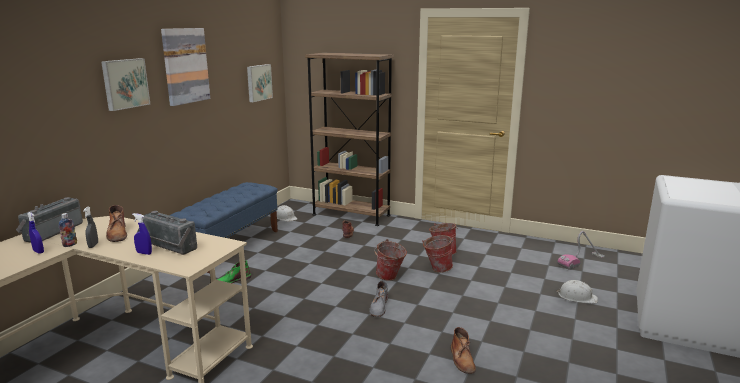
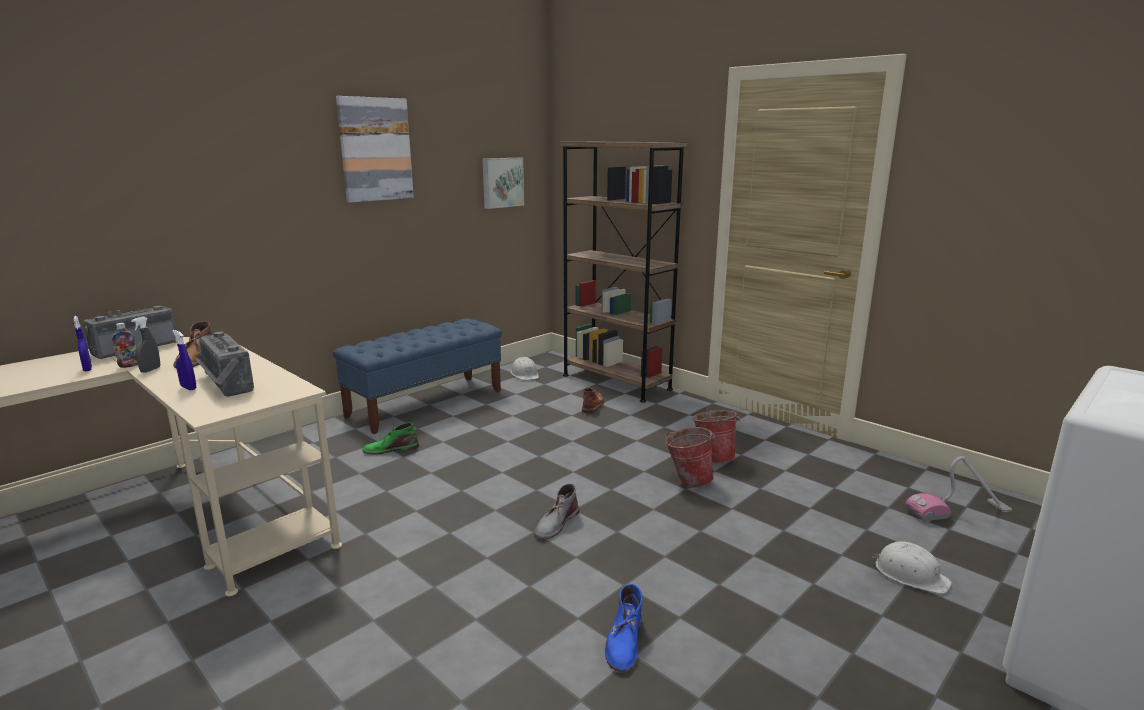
camera: 20 degrees right, 0 degrees up
picture [101,58,150,111] -> none
bucket [374,239,407,281] -> none
brown boot [451,327,476,374] -> blue boot [605,584,643,672]

